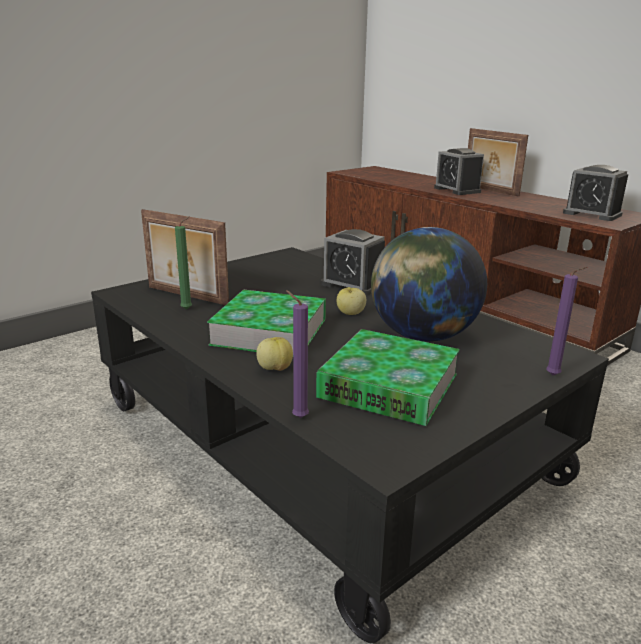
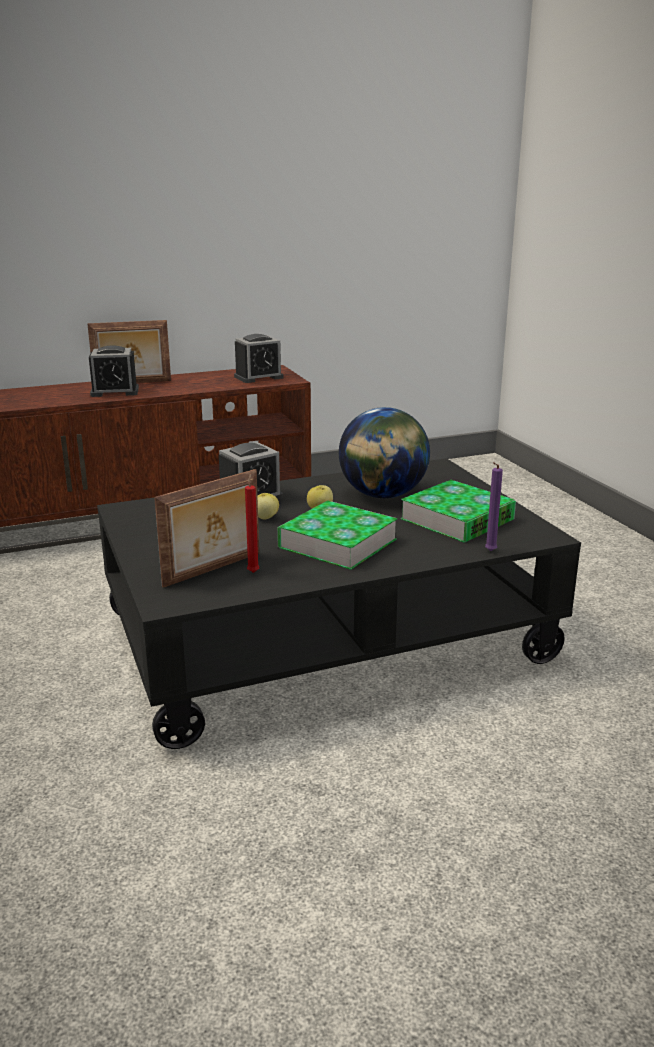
camera: 70 degrees left, 0 degrees up
green candle [175,217,192,310] -> red candle [245,474,259,573]
apple [256,337,293,371] -> apple moved to [257,493,279,519]
purple candle [546,267,587,376] -> none

